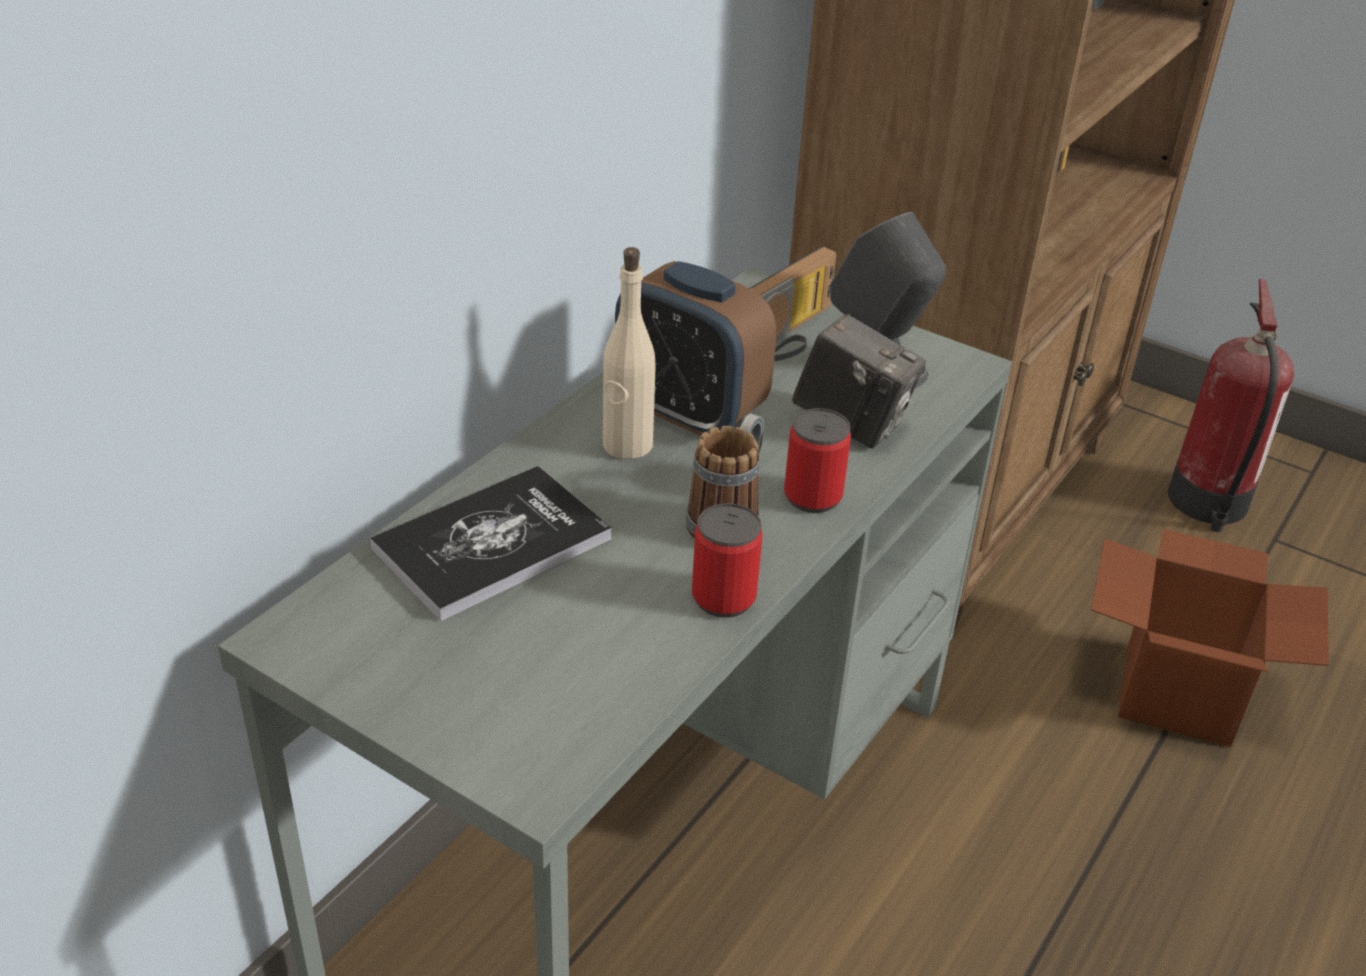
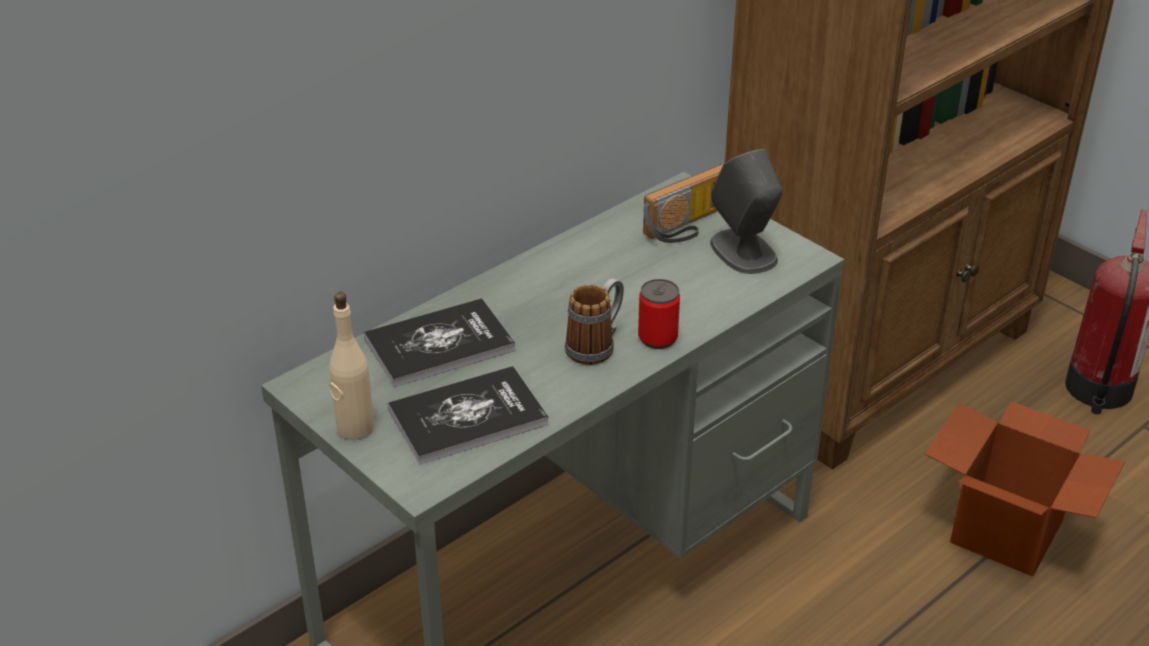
camera: 15 degrees right, 0 degrees up
beige bottle [603,247,656,459] -> beige bottle moved to [329,292,375,440]
alarm clock [615,261,776,436] -> none
can [692,503,763,618] -> none
camera [792,314,926,448] -> none
none -> book [388,366,549,465]

